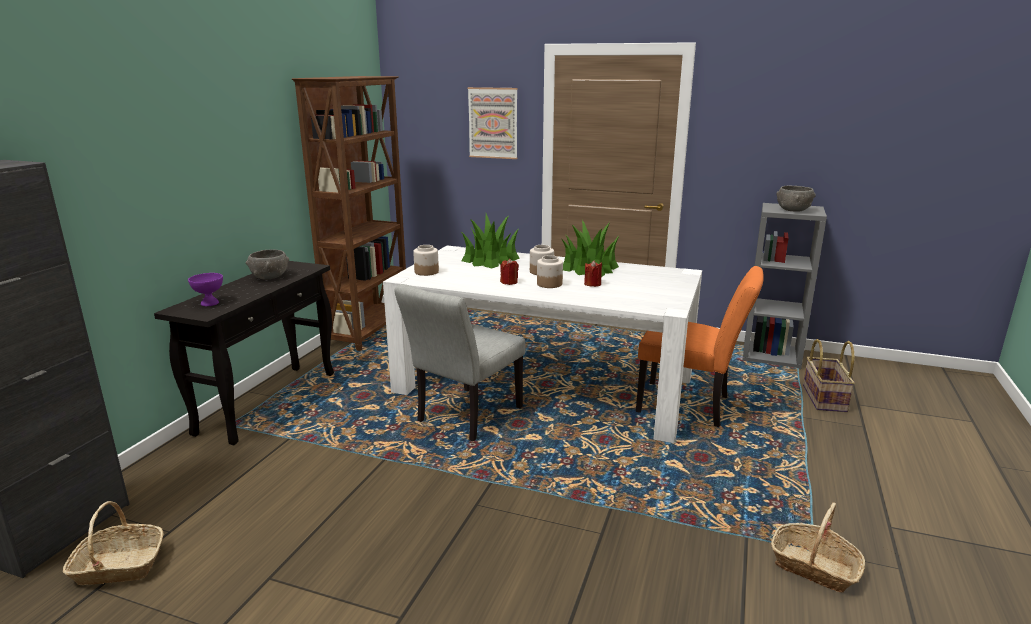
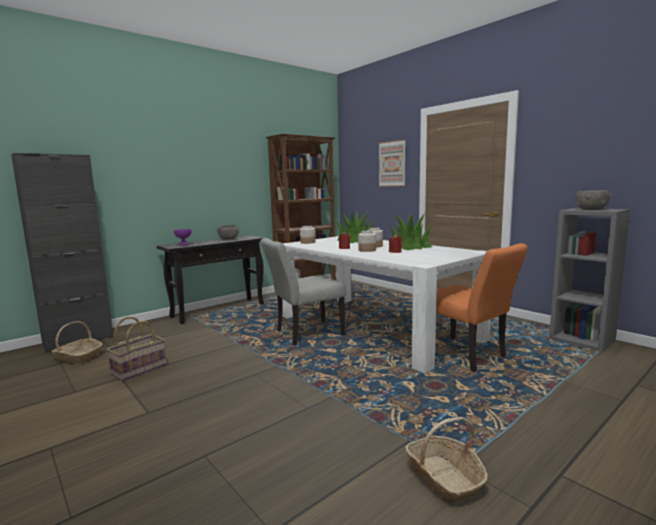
camera: 30 degrees right, 10 degrees down
basket [803,339,855,412] -> basket moved to [106,316,167,381]

